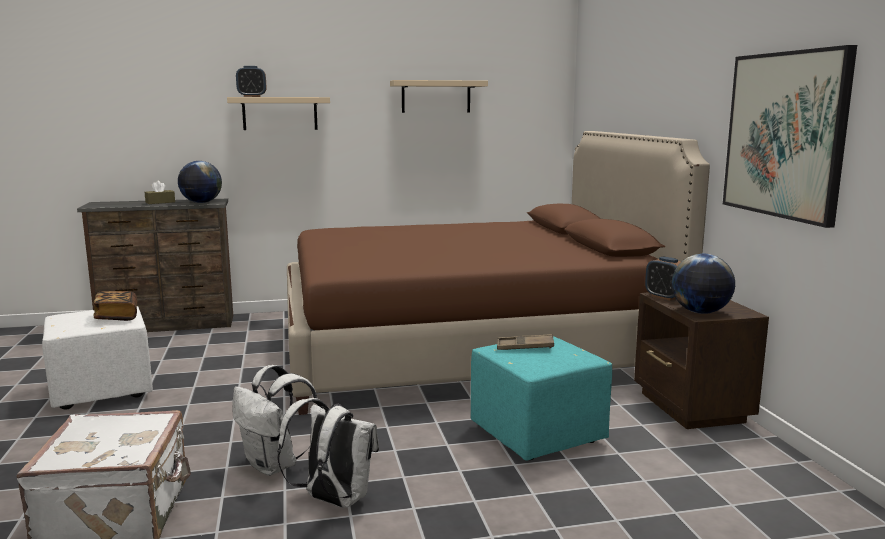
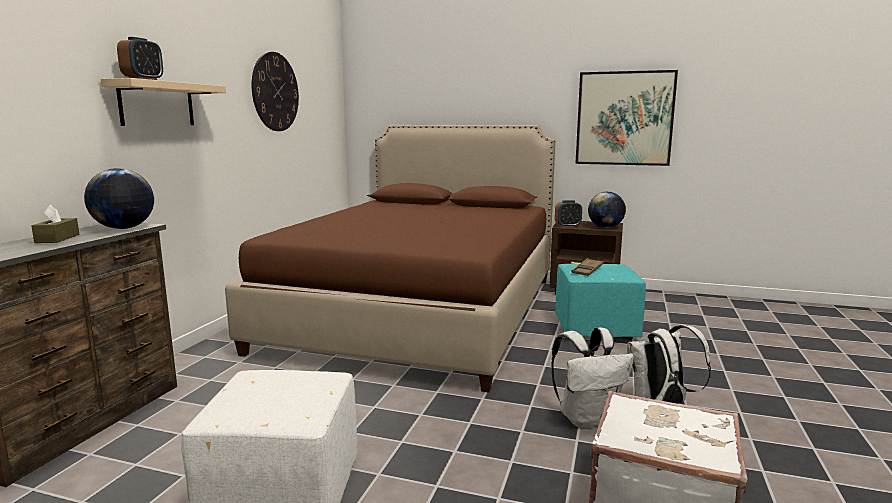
camera: 60 degrees left, 0 degrees up
book [93,291,137,321] -> none
beige shelf [390,80,488,113] -> wall clock [252,52,299,131]

